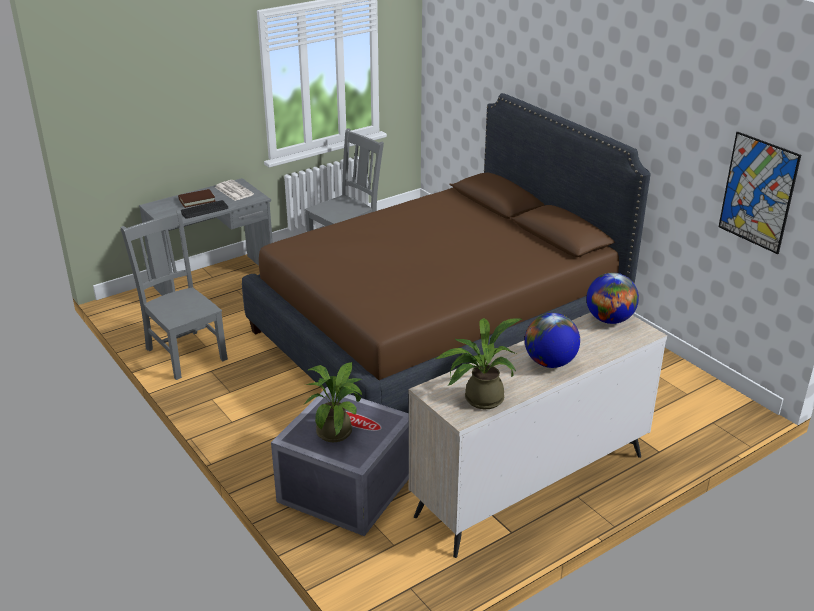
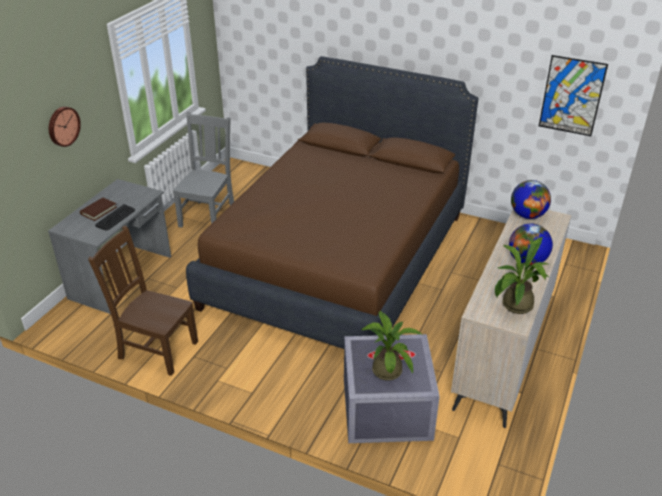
camera: 30 degrees left, 5 degrees up
grey chair [120,210,228,380] -> brown chair [88,226,198,376]
newspaper [215,180,254,201] -> none
none -> wall clock [49,107,81,147]

